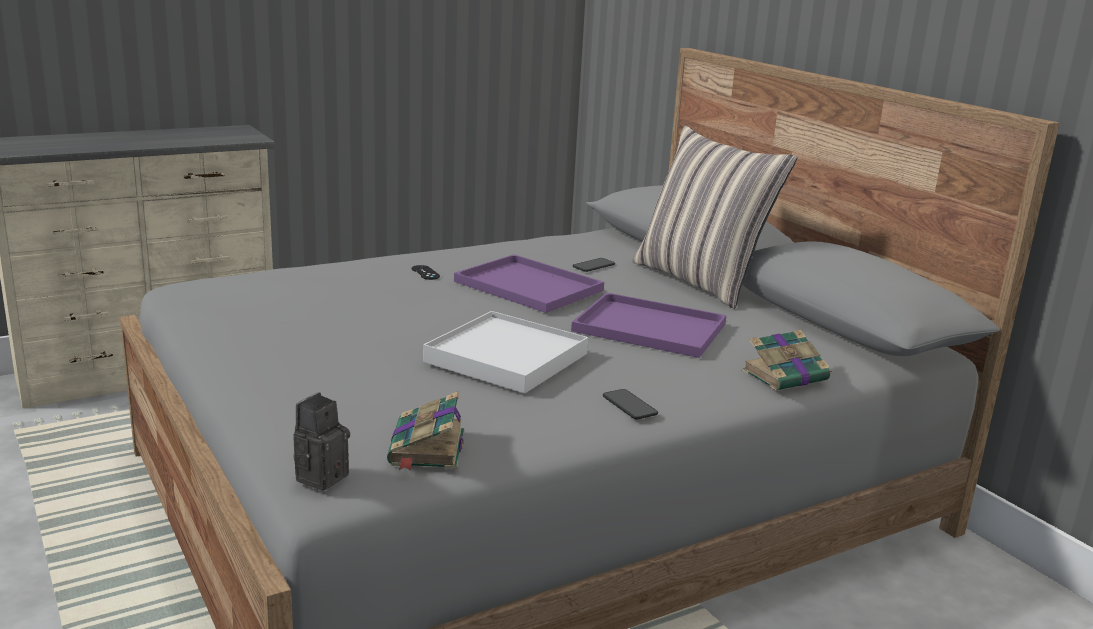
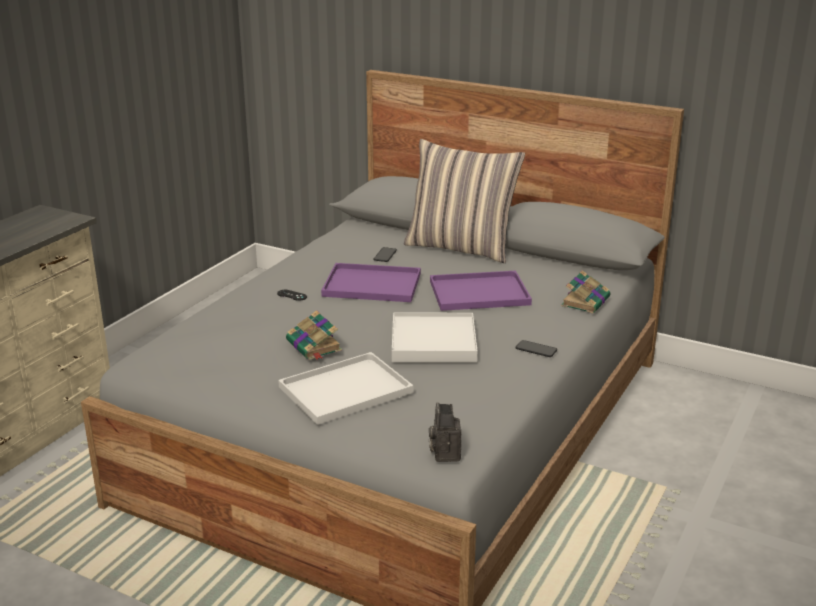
camera: 30 degrees left, 5 degrees up
book [387,391,464,471] -> book moved to [286,310,342,360]
none -> white tray [278,352,414,425]

